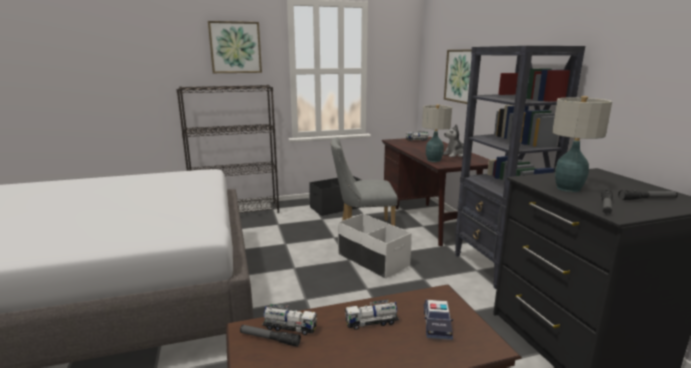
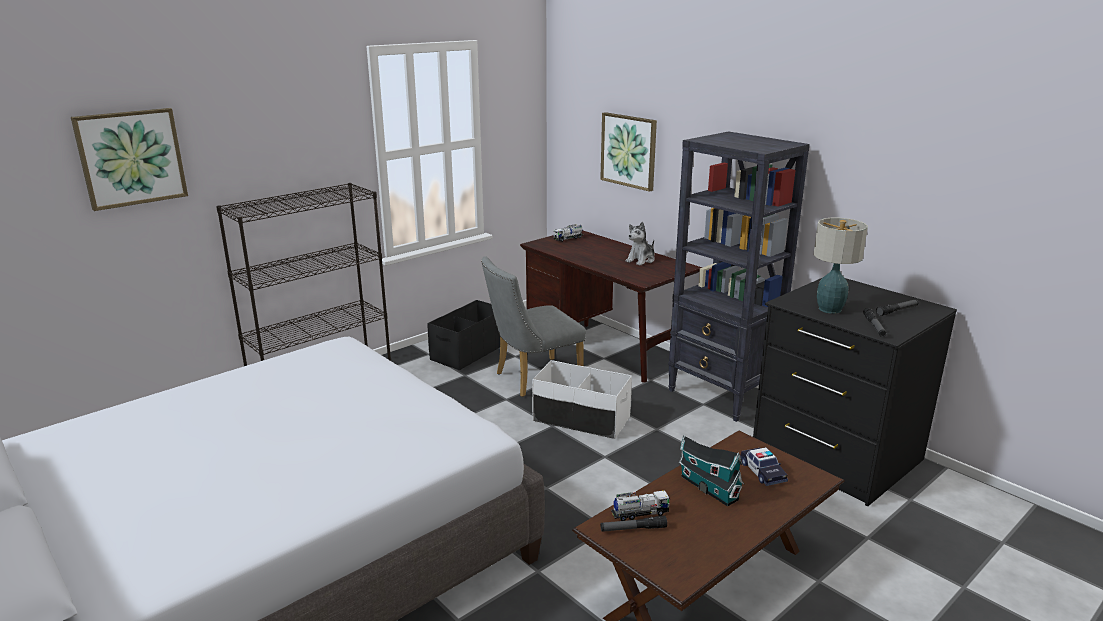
camera: 25 degrees left, 5 degrees up
picture [208,21,262,73] -> picture moved to [71,108,188,211]
toy truck [345,299,399,330] -> toy house [679,435,744,506]
table lamp [422,104,452,162] -> none

